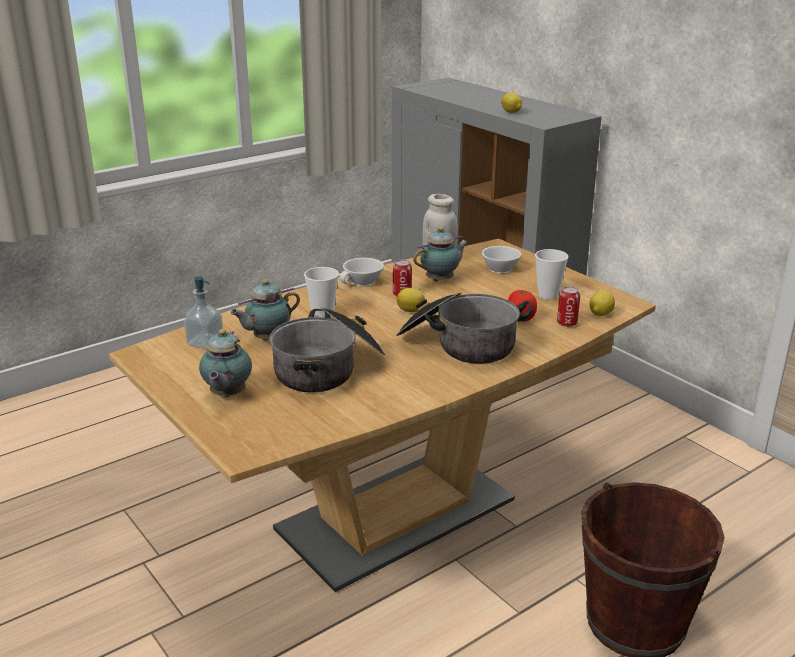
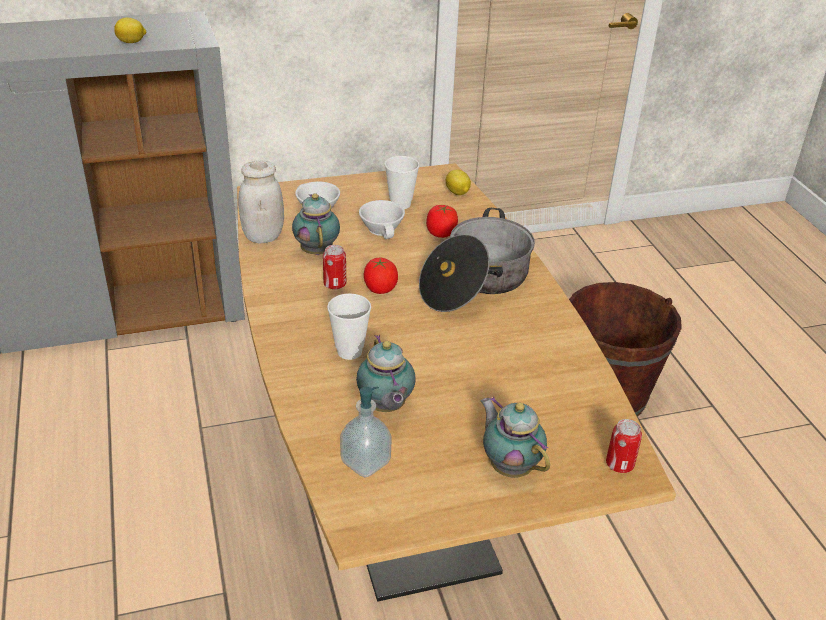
camera: 70 degrees left, 10 degrees up
teapot [199,329,252,397] -> teapot turned 150 degrees counterclockwise [481,396,550,478]
cooking pot [269,307,385,393] -> none
white cup [340,258,384,286] -> white cup moved to [359,200,405,239]
lemon [397,288,425,312] -> tomato [364,258,398,294]
can [557,286,580,327] -> can moved to [606,419,642,473]

